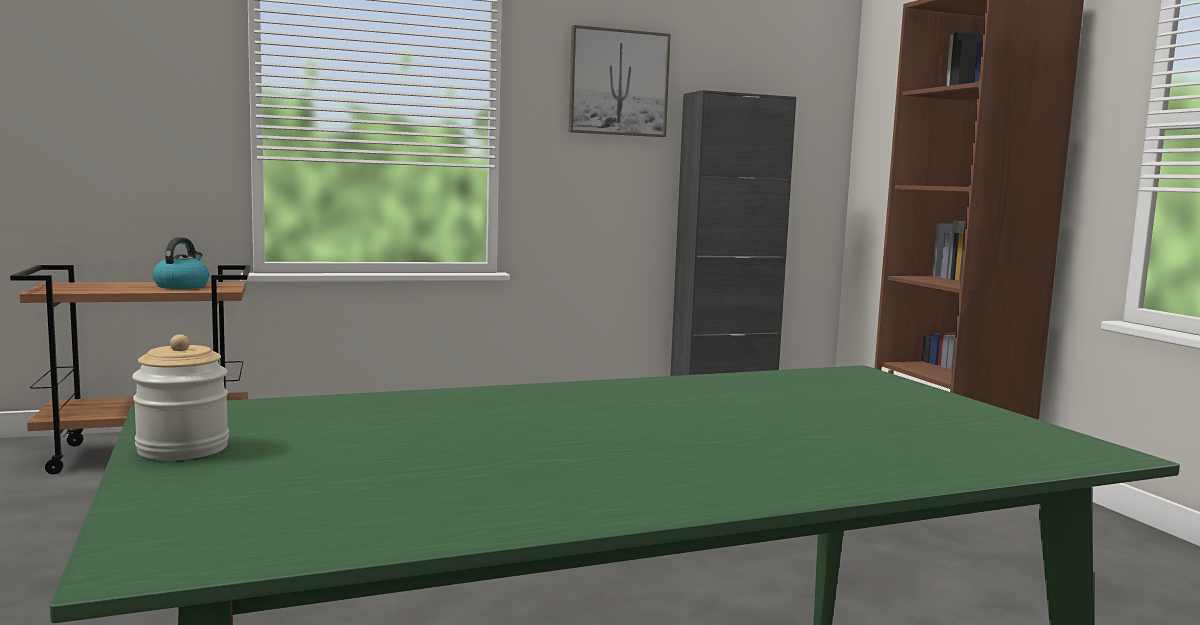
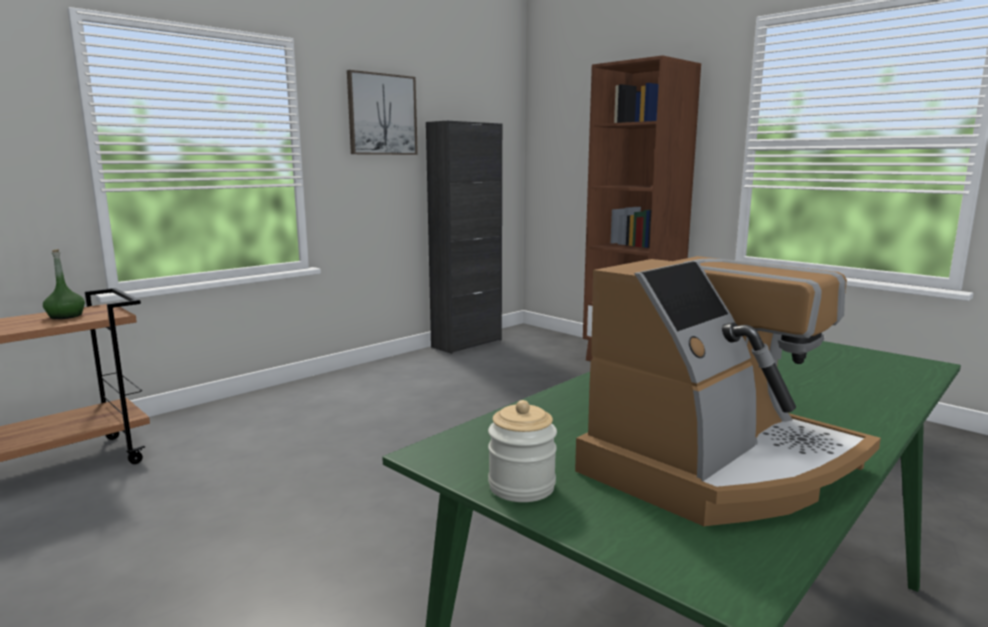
camera: 25 degrees left, 5 degrees up
kettle [152,237,209,289] -> green bottle [43,249,85,319]
none -> coffee machine [575,256,881,526]

